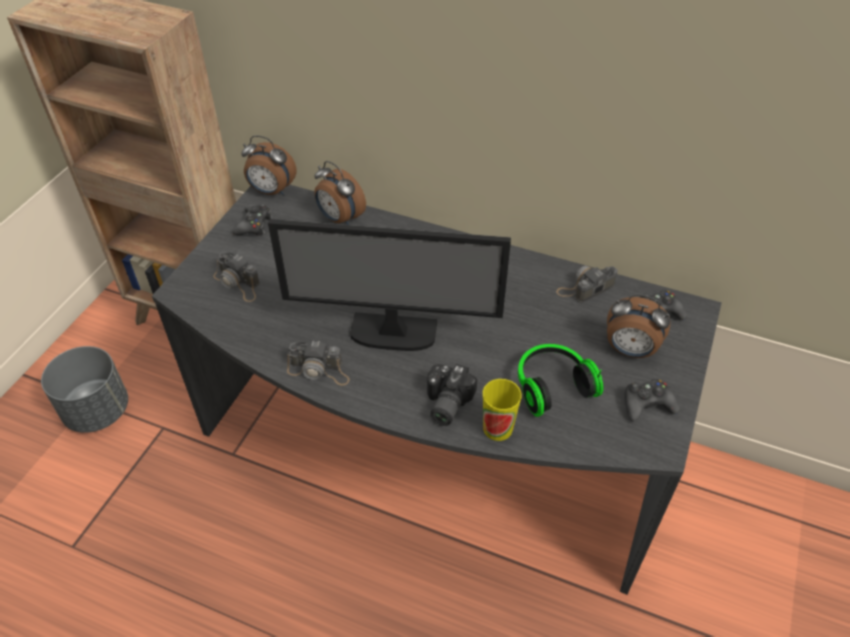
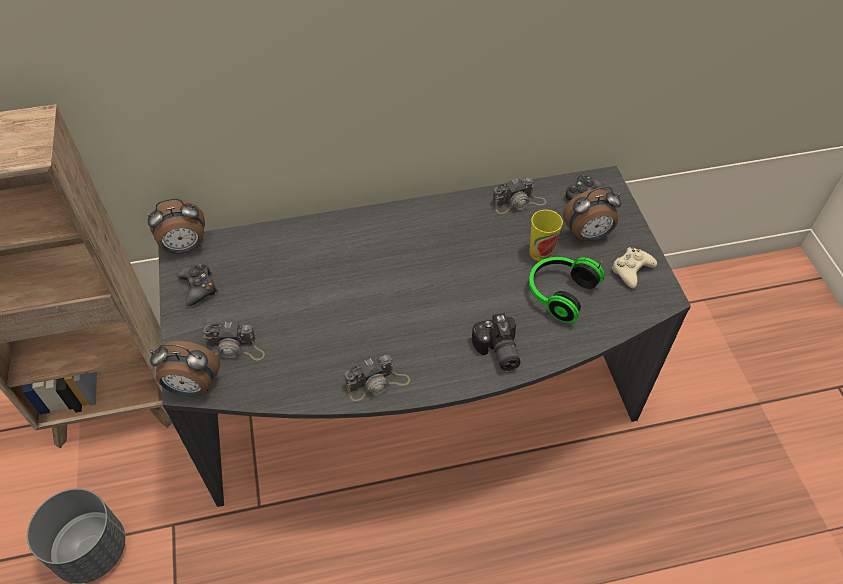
camera: 35 degrees left, 5 degrees up
monitor [268,219,511,351] -> none
alarm clock [314,161,366,225] -> alarm clock moved to [150,341,220,396]
cup [483,379,522,441] -> cup moved to [529,210,563,261]
camera [556,266,618,302] -> camera turned 135 degrees counterclockwise [492,178,546,214]
black game controller [625,379,680,421] -> beige game controller [611,247,657,288]

